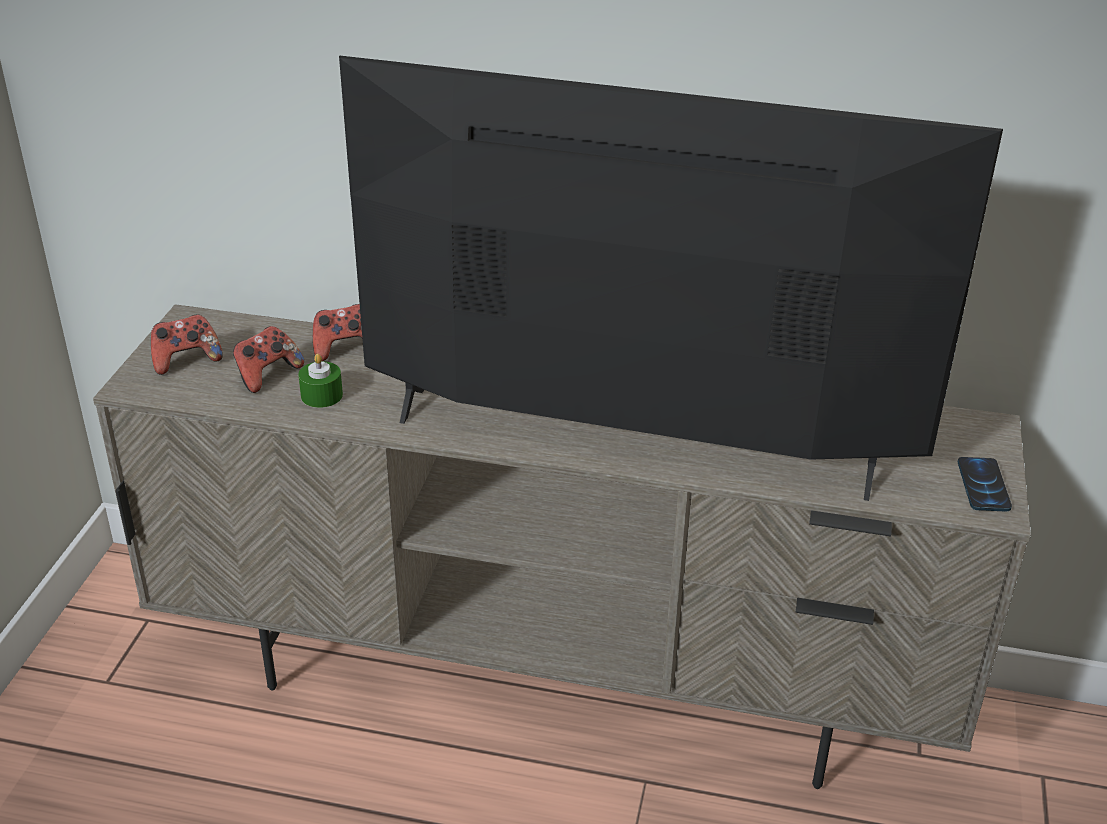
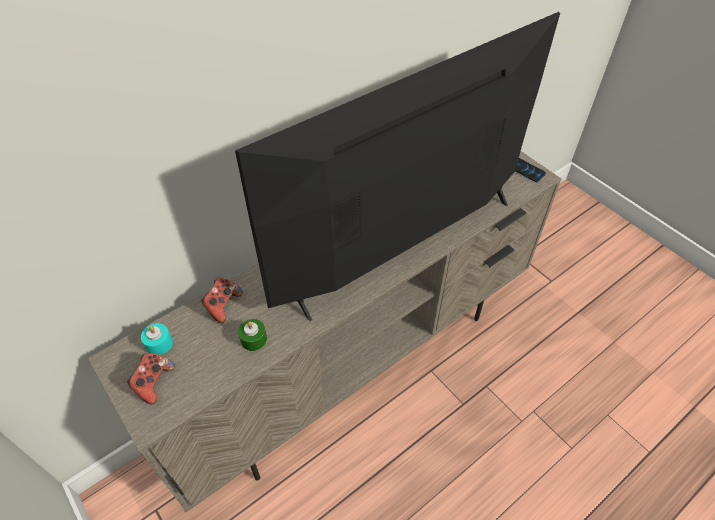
camera: 50 degrees left, 15 degrees up
game controller [233,326,304,393] -> none
none -> turquoise candle [141,323,173,355]

